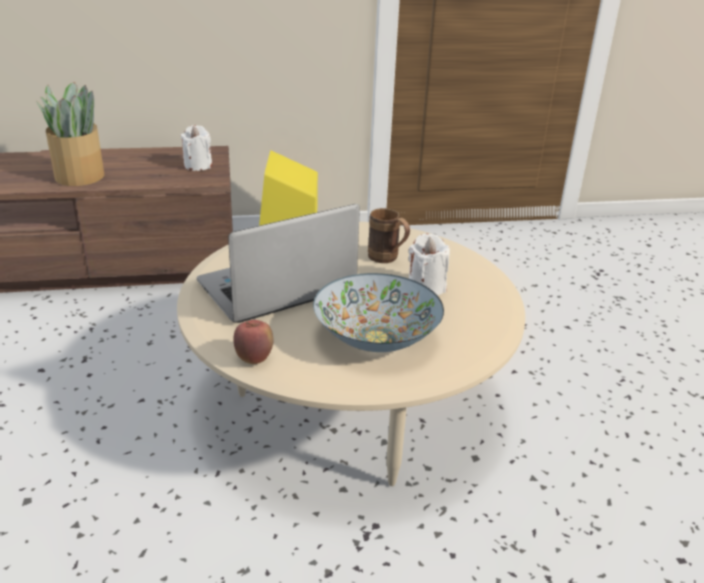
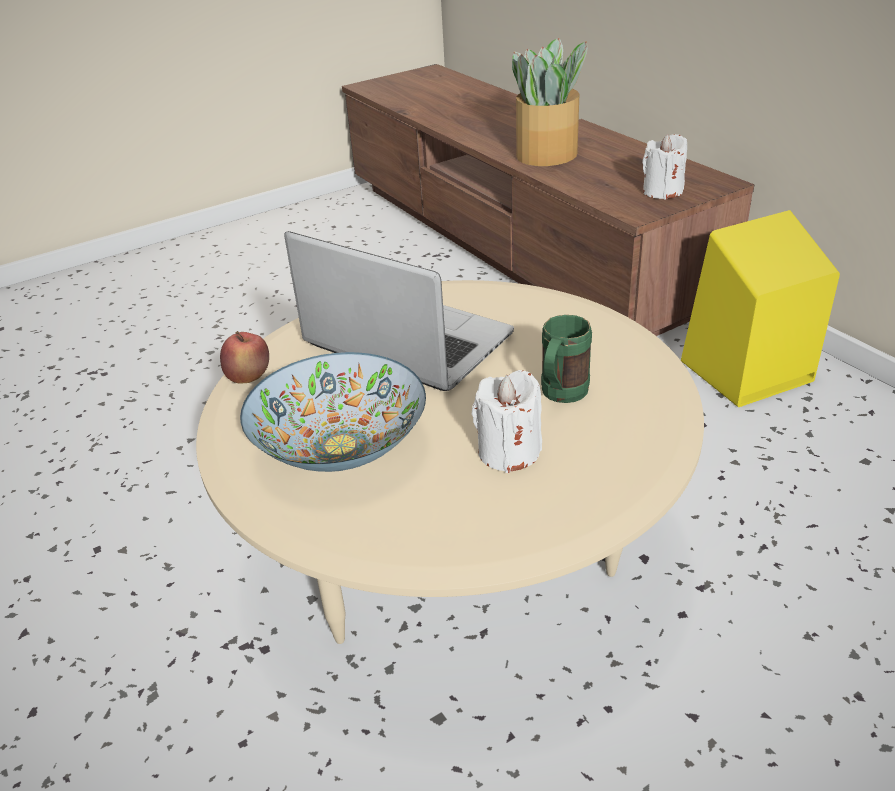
camera: 70 degrees right, 5 degrees up
brown mug [368,208,410,263] -> green mug [541,315,592,403]

